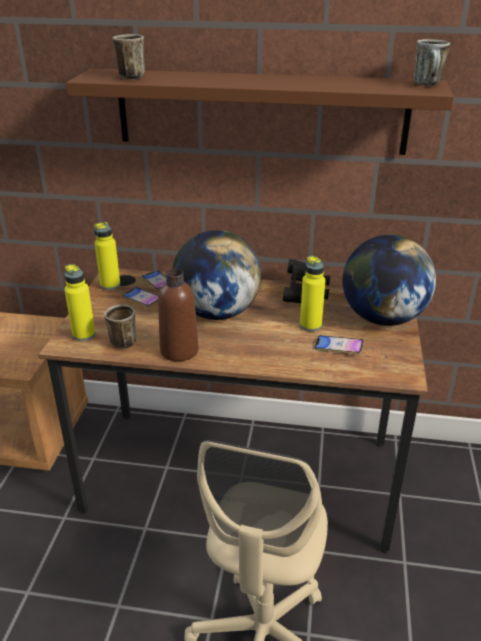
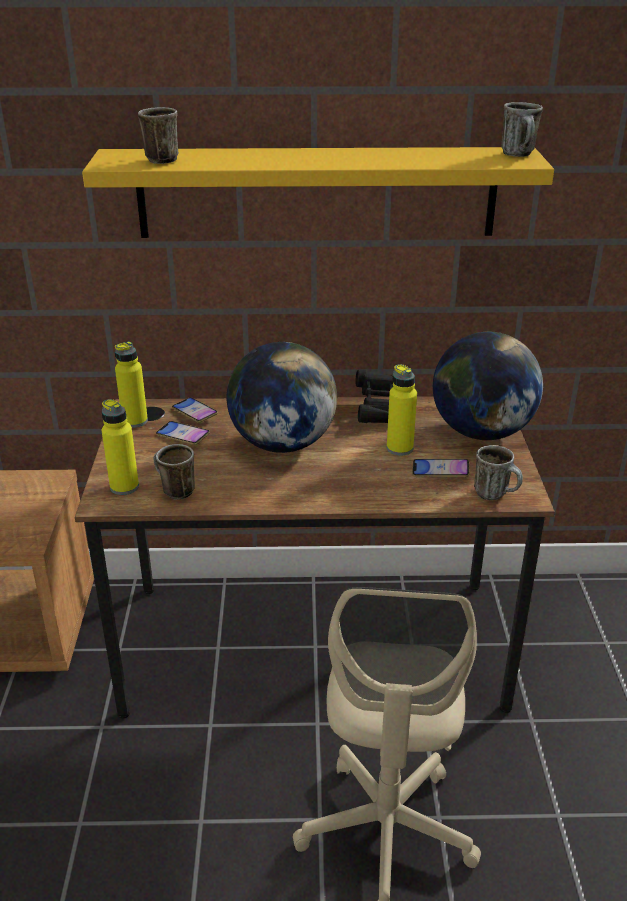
camera: 10 degrees left, 0 degrees up
brown shelf [66,69,454,155] -> yellow shelf [82,147,554,238]
brown bottle [158,269,199,361] -> none
none -> mug [474,445,523,500]

